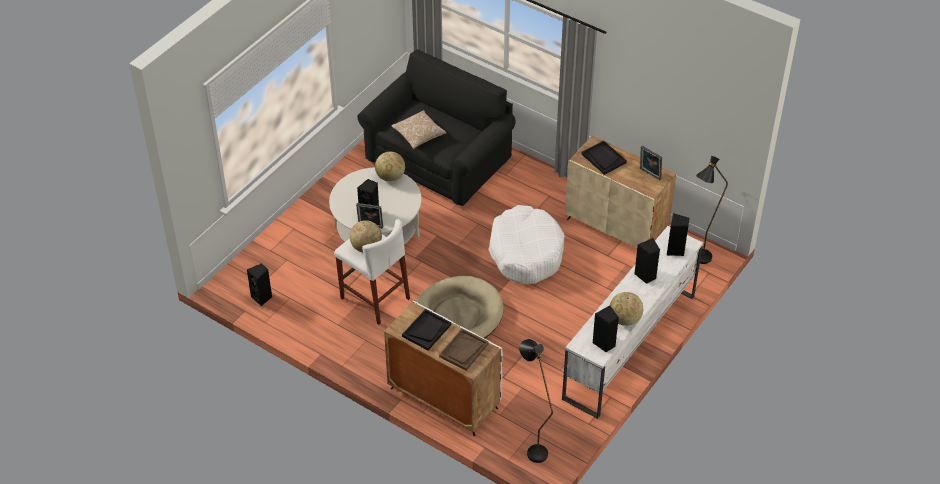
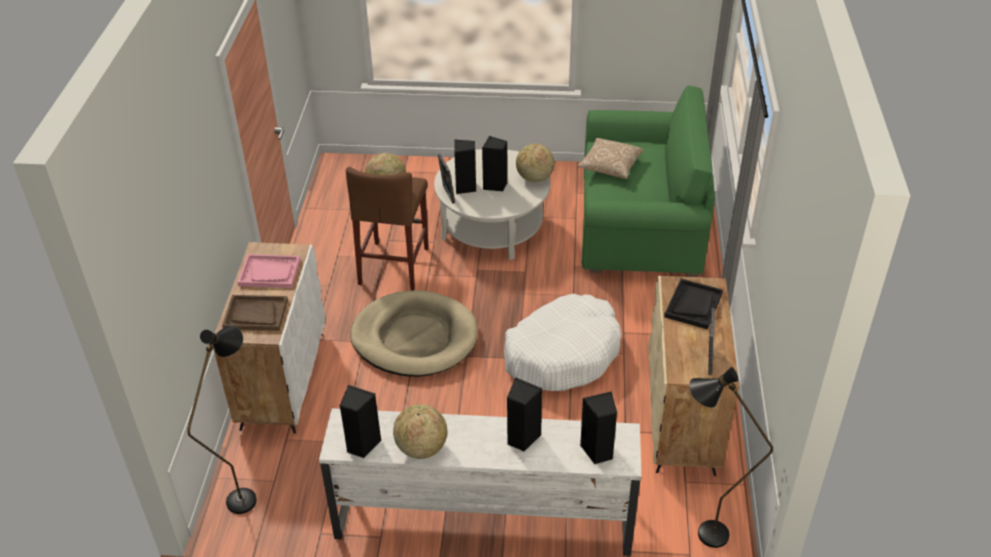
camera: 60 degrees right, 5 degrees down
black speaker [247,263,272,306] -> black speaker moved to [482,136,507,191]
white stool [334,219,410,325] -> brown stool [346,167,429,290]
black sofa [357,49,516,206] -> green sofa [581,85,715,277]
black tray [402,309,451,350] -> pink tray [237,254,300,288]

